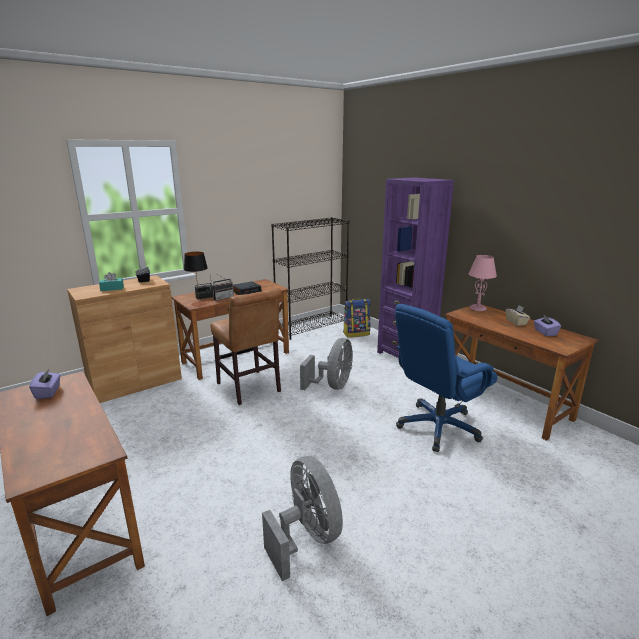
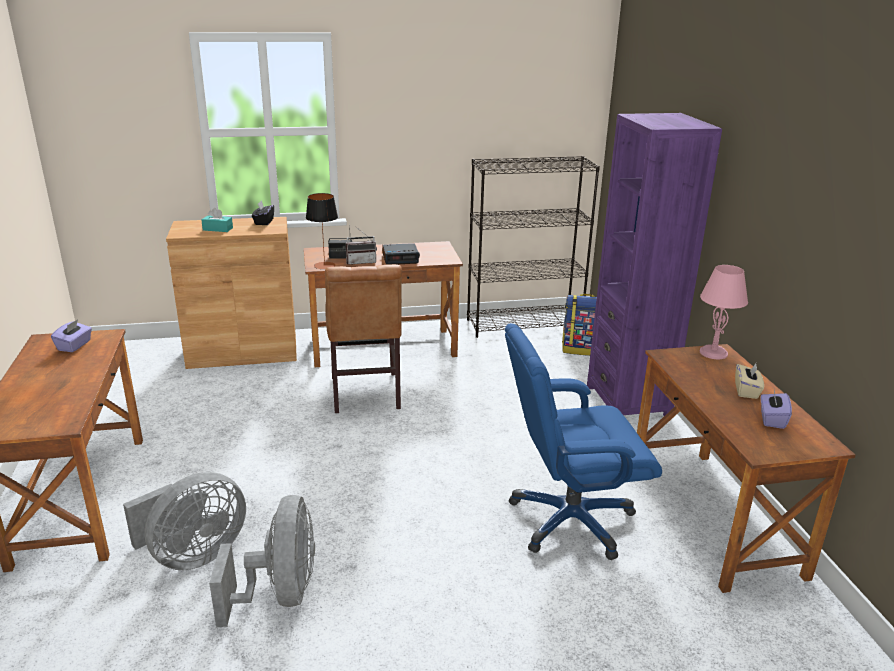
camera: 25 degrees right, 5 degrees up
grey fan [300,338,353,390] -> grey fan moved to [123,472,246,570]

